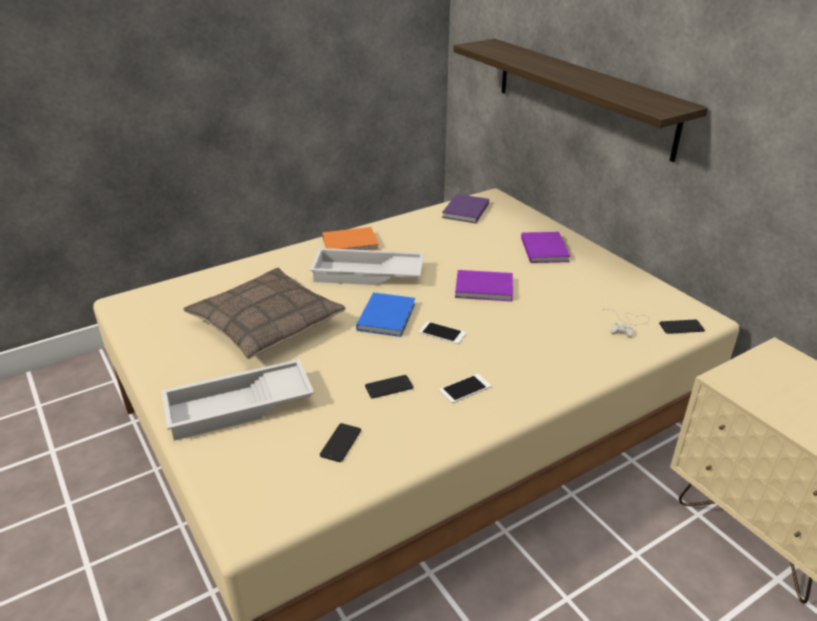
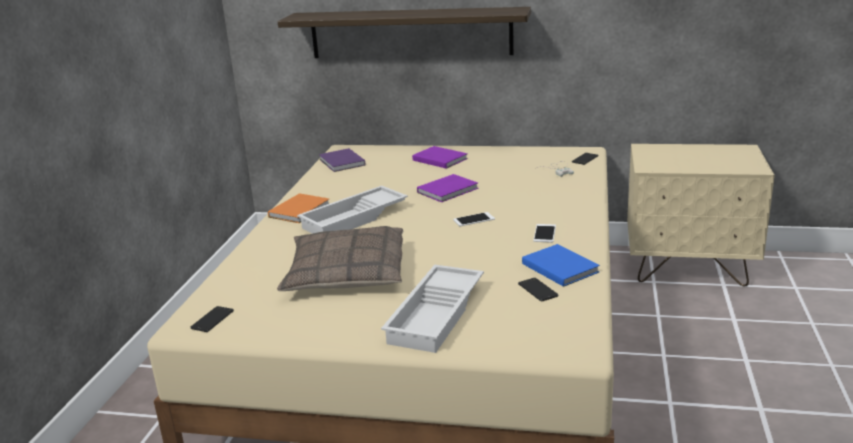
camera: 45 degrees left, 10 degrees down
blue book [356,292,415,337] -> blue book moved to [522,244,600,287]
phone [365,375,414,399] -> phone moved to [190,306,234,332]

